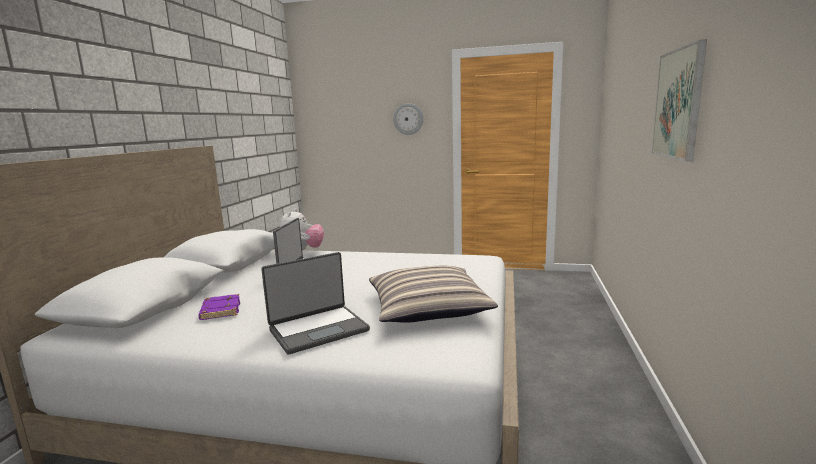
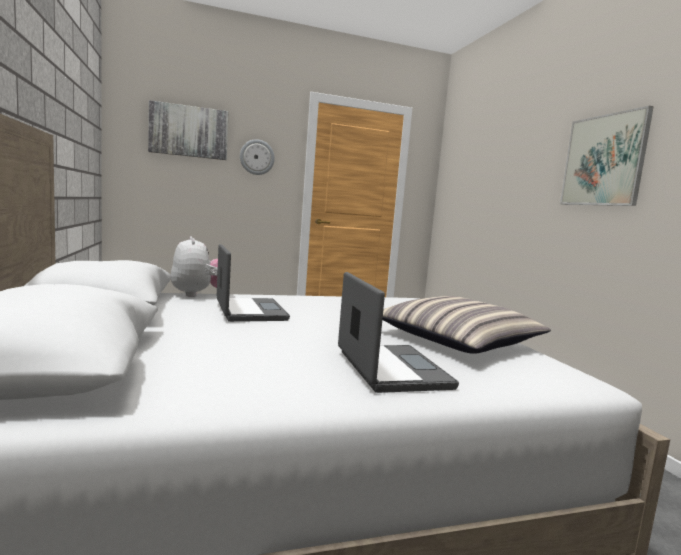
camera: 30 degrees left, 5 degrees down
purple book [198,294,240,320] -> none
laptop [261,252,370,355] -> laptop turned 45 degrees counterclockwise [338,272,459,393]
none -> picture [148,100,229,160]

